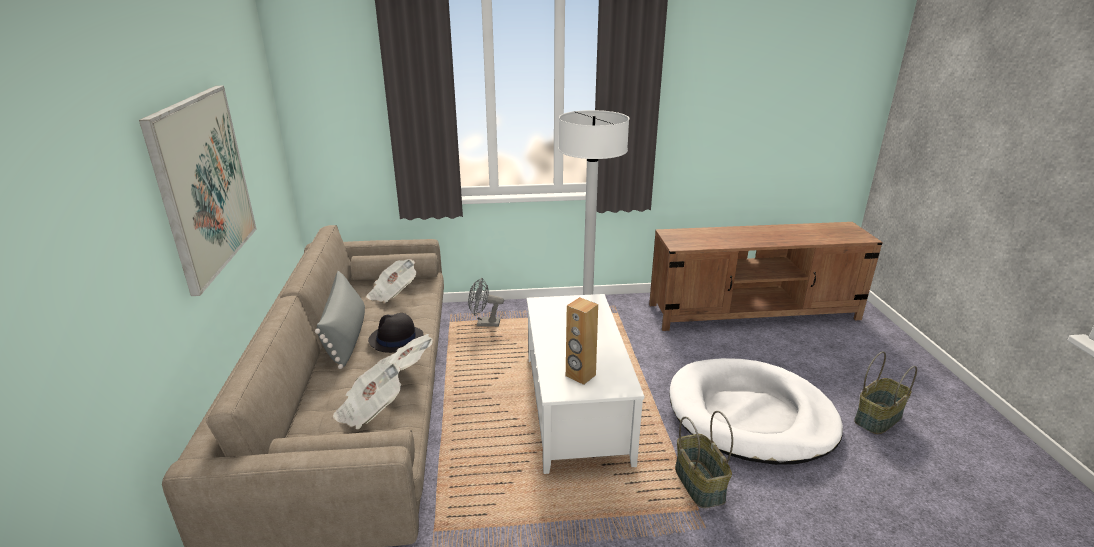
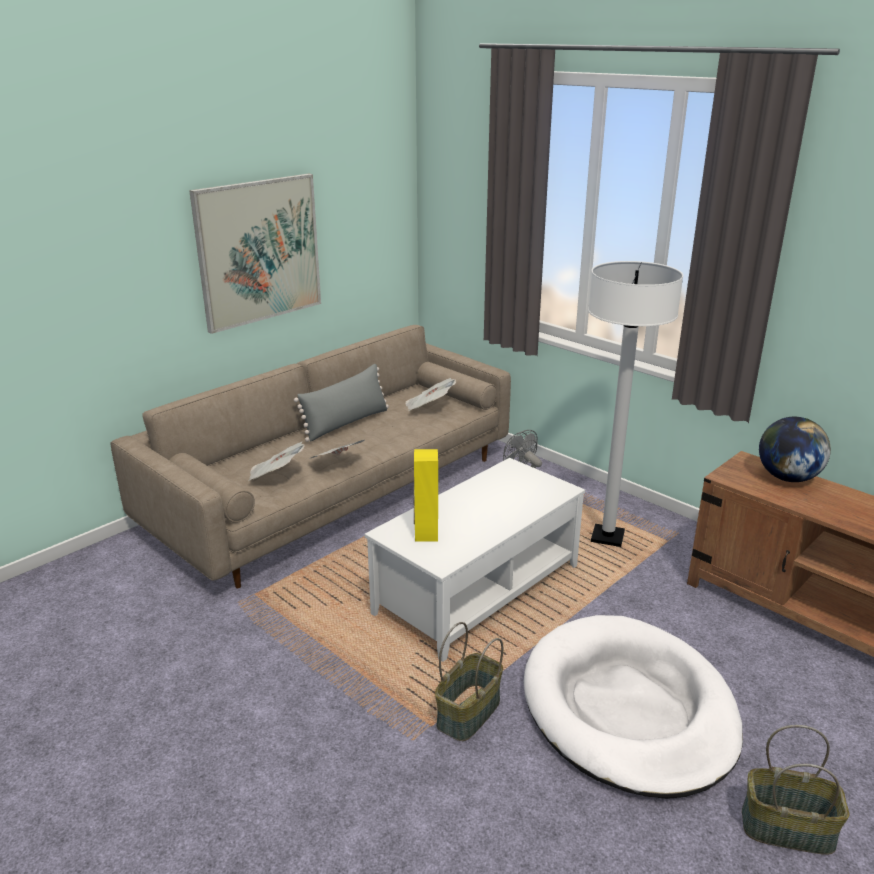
camera: 50 degrees right, 0 degrees up
black hat [368,313,424,353] -> none
brown speaker [566,297,598,385] -> yellow speaker [413,449,438,542]
none -> globe [759,417,831,482]

